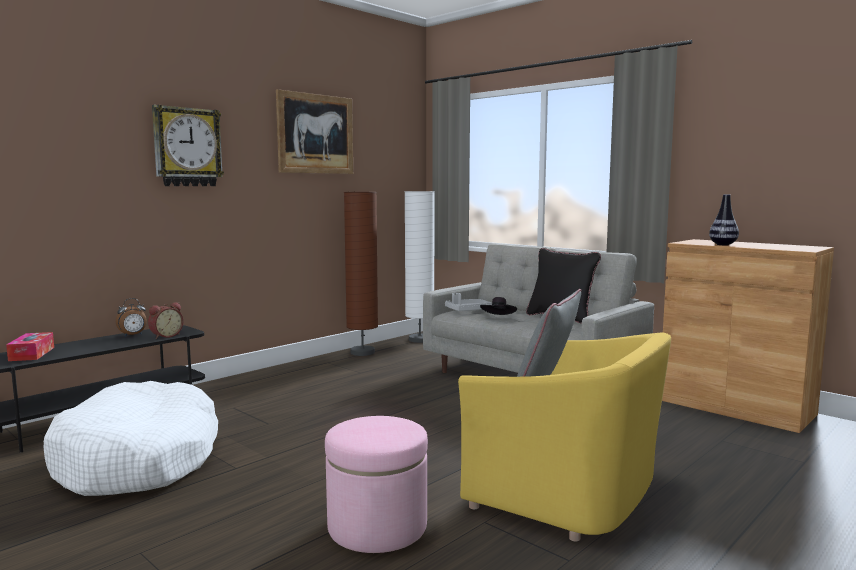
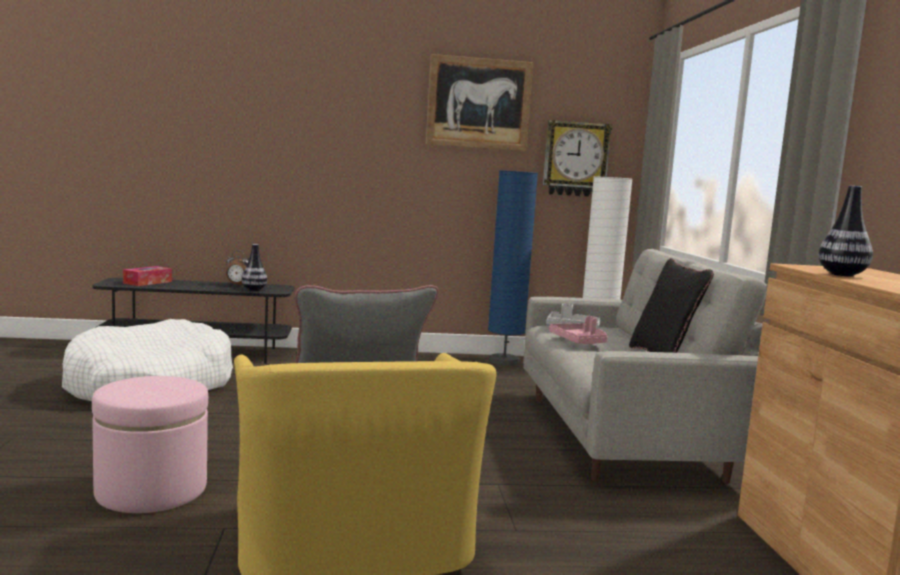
camera: 40 degrees right, 0 degrees up
alarm clock [148,302,184,339] -> vase [242,244,267,291]
wall clock [152,105,224,186] -> wall clock moved to [543,120,612,197]
brown floor lamp [344,192,378,356] -> blue floor lamp [488,170,538,366]
black hat [480,297,517,315] -> pink tray [549,316,607,344]

